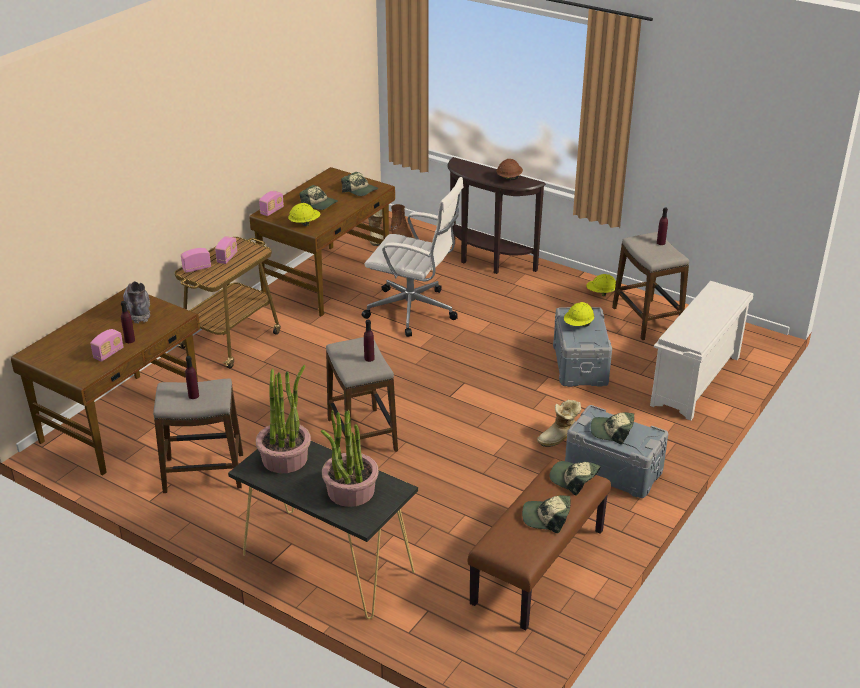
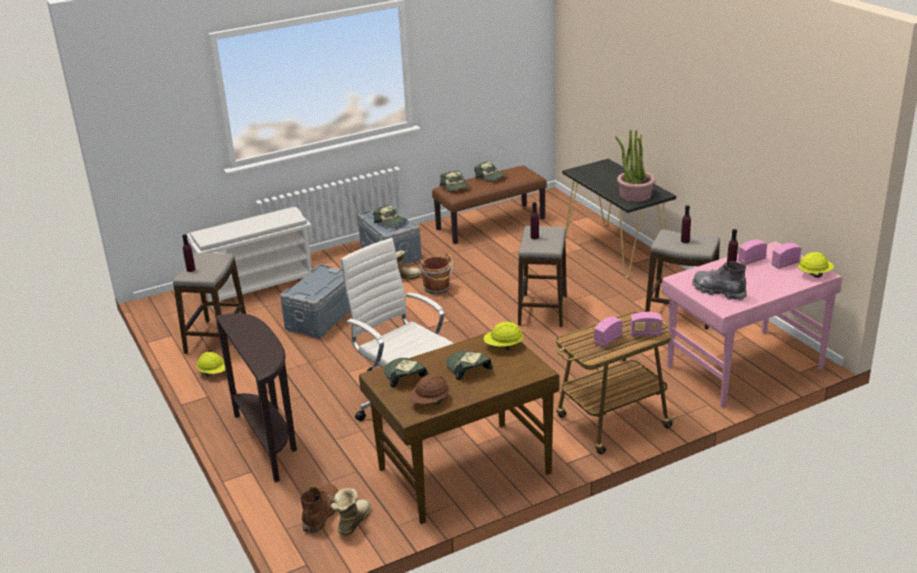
camera: 150 degrees left, 5 degrees down
brown desk [11,288,200,475] -> pink desk [662,241,842,408]
grey boot [123,281,150,323] -> grey boot turned 120 degrees clockwise [692,261,747,301]
radio [259,191,284,216] -> radio moved to [772,243,801,269]
potted plant [321,410,379,507] -> none
brown hard hat [497,159,523,180] -> brown hard hat moved to [409,374,449,405]
yellow hard hat [564,302,594,326] -> yellow hard hat moved to [798,252,834,278]
none -> brown bucket [419,253,453,294]

